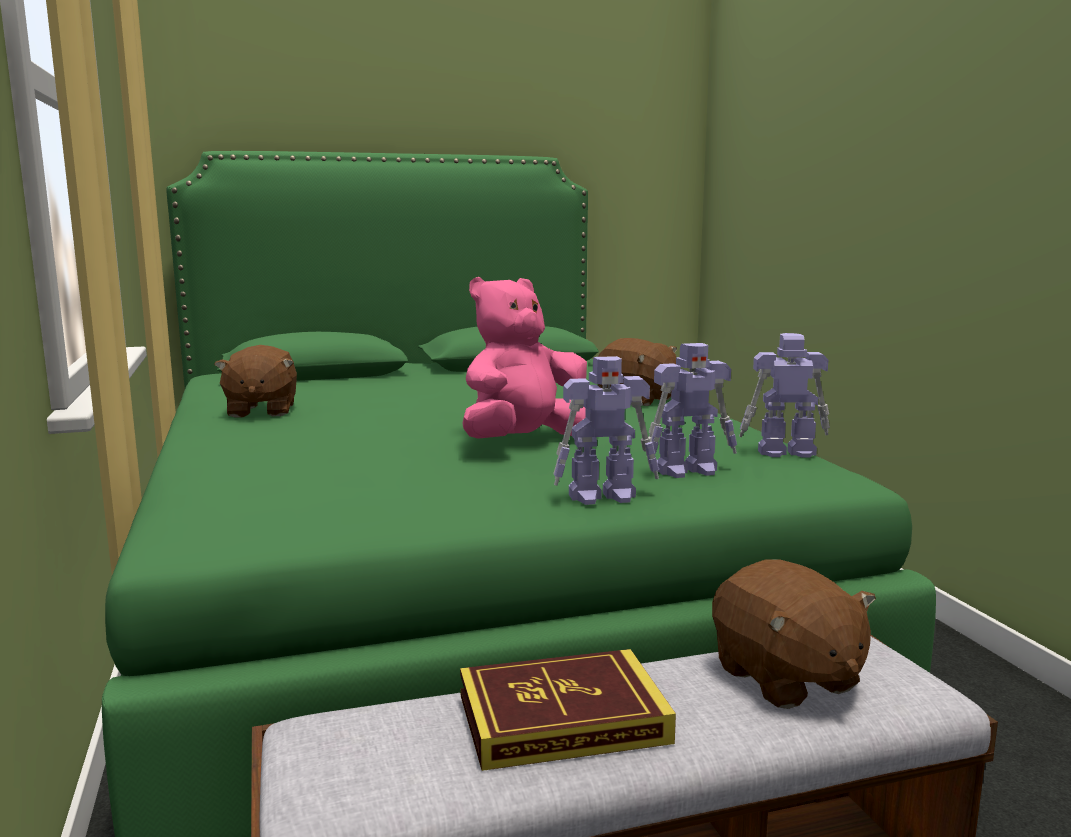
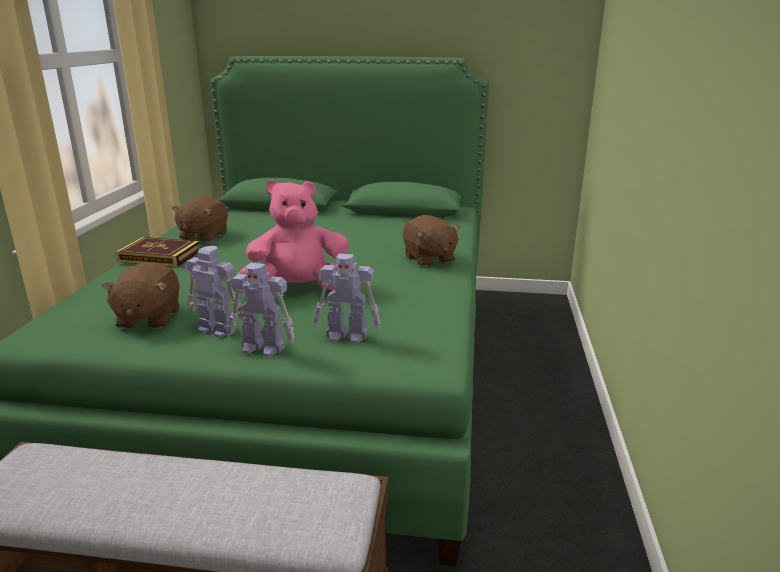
camera: 25 degrees right, 10 degrees up
book [460,649,676,771] -> book moved to [116,237,200,267]
brown plush toy [712,559,876,709] -> brown plush toy moved to [102,262,180,329]
toy robot [739,333,830,458] -> toy robot moved to [184,246,245,338]

